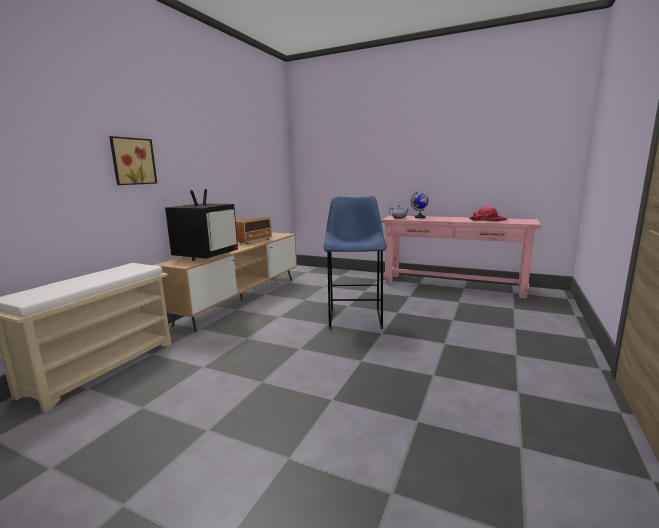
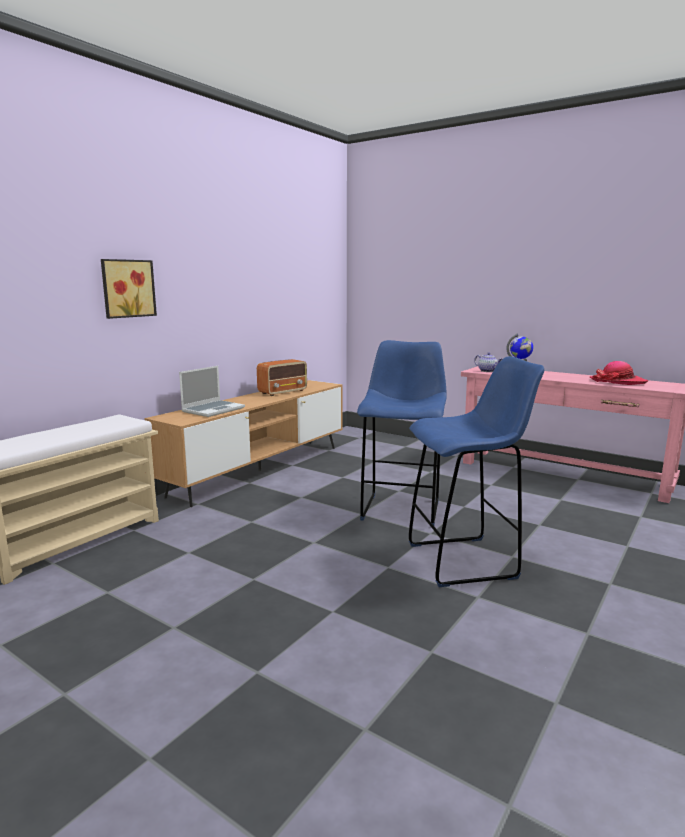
camera: 10 degrees right, 0 degrees up
television [165,189,238,261] -> laptop [179,366,245,417]
none -> blue stool [409,356,544,587]

